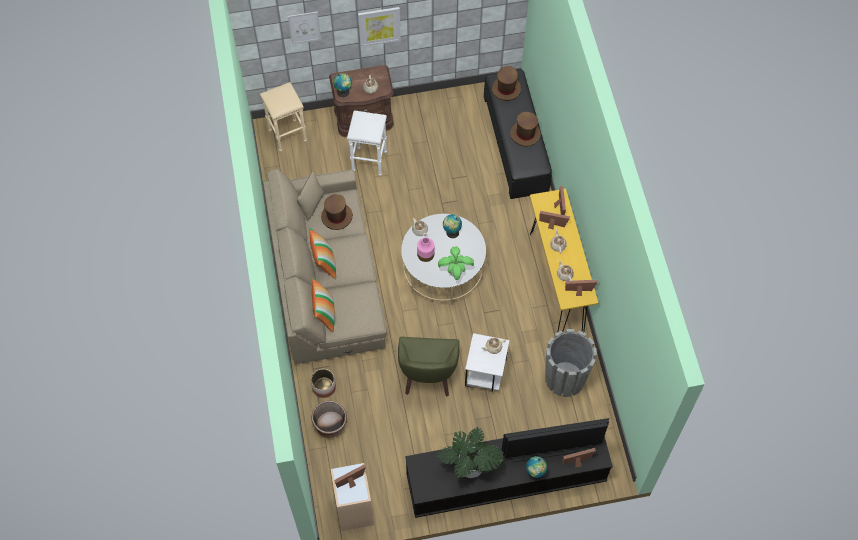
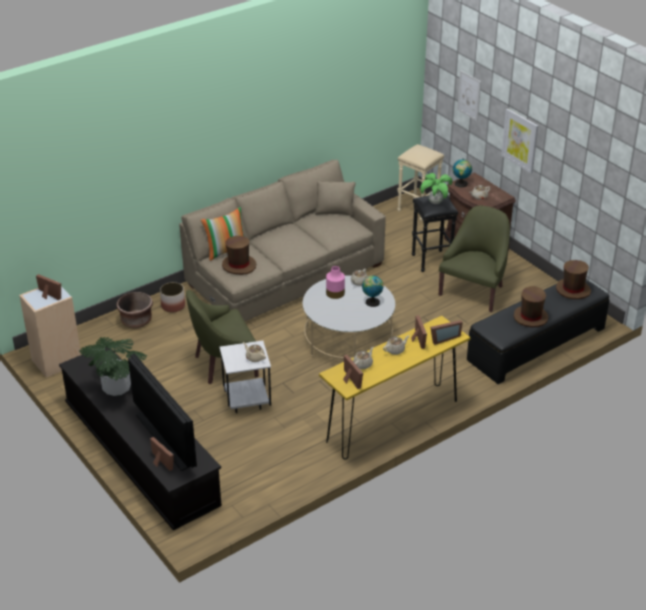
camera: 65 degrees right, 25 degrees down
pillow [309,228,336,279] -> none
brown hat [321,194,353,230] -> brown hat moved to [222,236,256,275]
white stool [347,111,387,176] -> black stool [412,194,458,272]
potted plant [438,246,474,280] -> potted plant moved to [420,173,453,204]
globe [526,456,547,479] -> none
grey planter [545,329,597,397] -> none
none -> green armchair [439,206,510,312]

